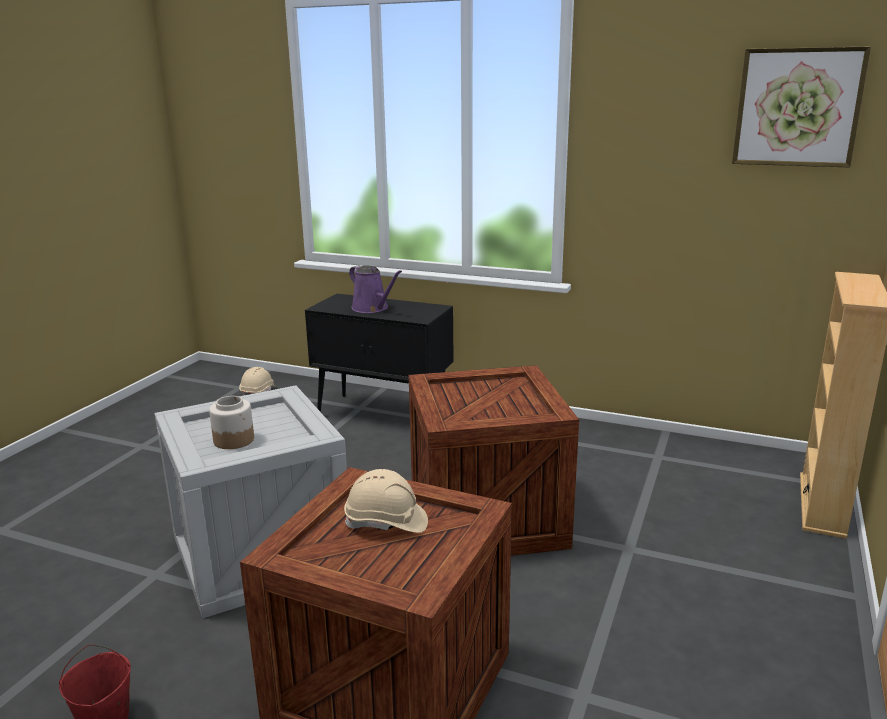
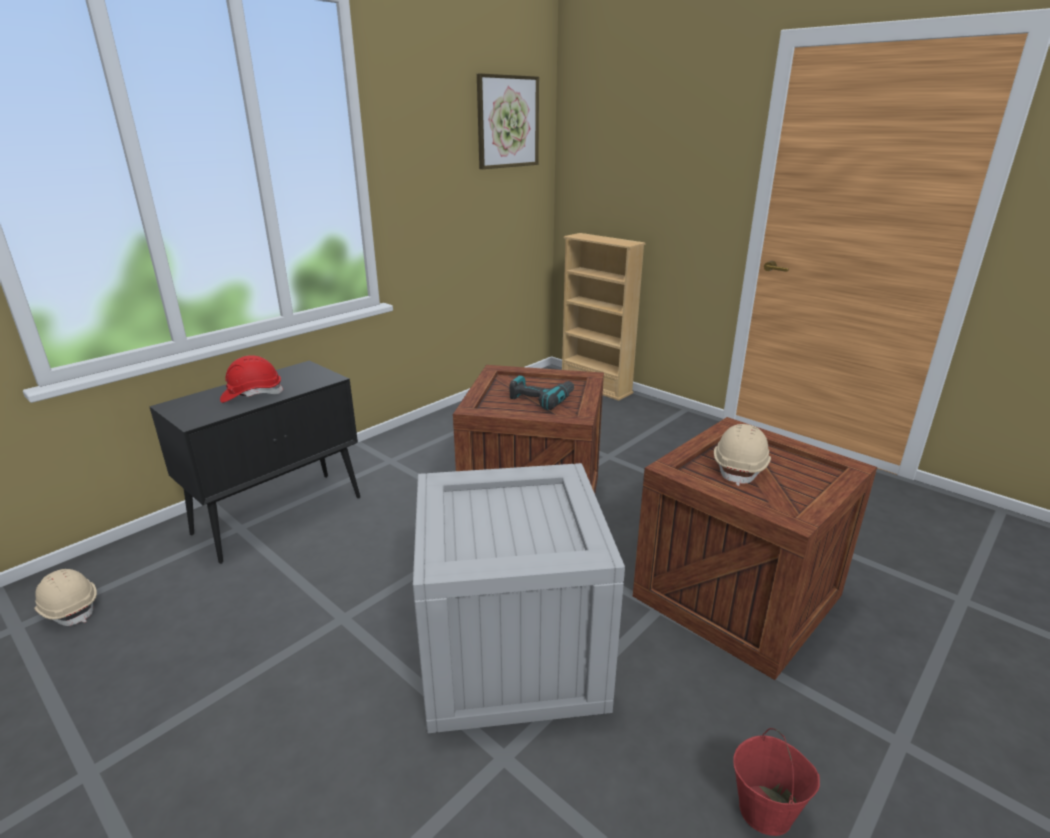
camera: 70 degrees left, 5 degrees up
jar [209,396,254,449] -> none
purple watering can [349,265,402,313] -> red hard hat [220,355,284,403]
none -> power drill [510,375,574,410]

